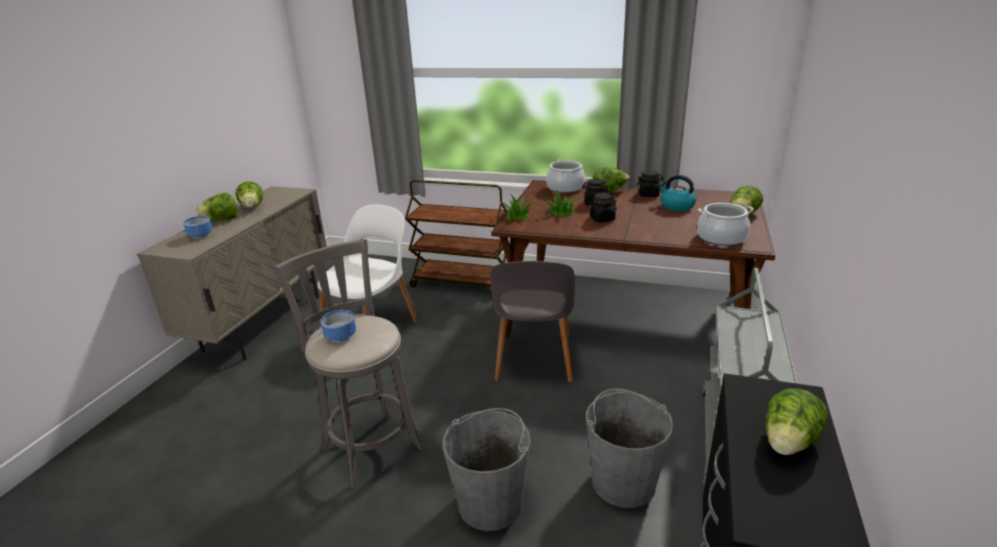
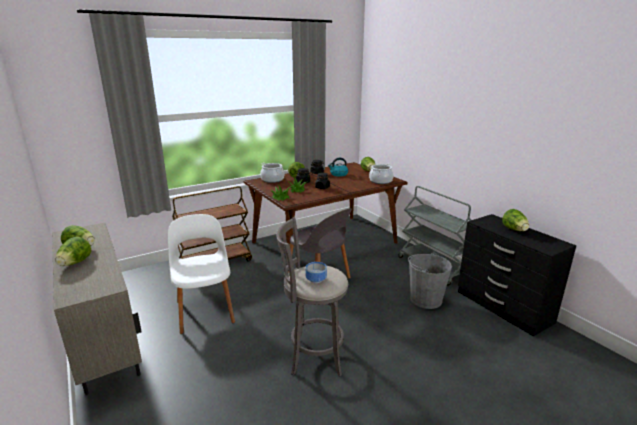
camera: 50 degrees left, 5 degrees down
bowl [183,216,212,239] -> none
grey bucket [442,408,531,531] -> none

